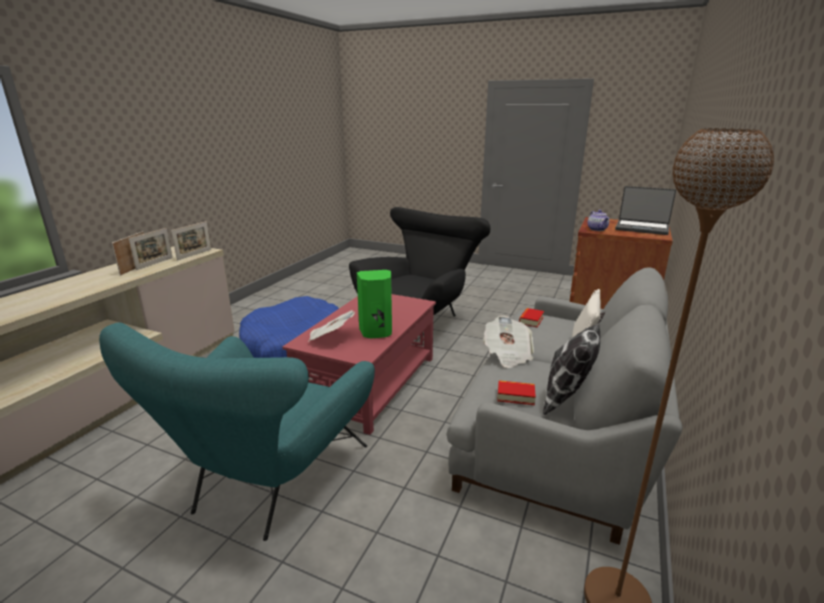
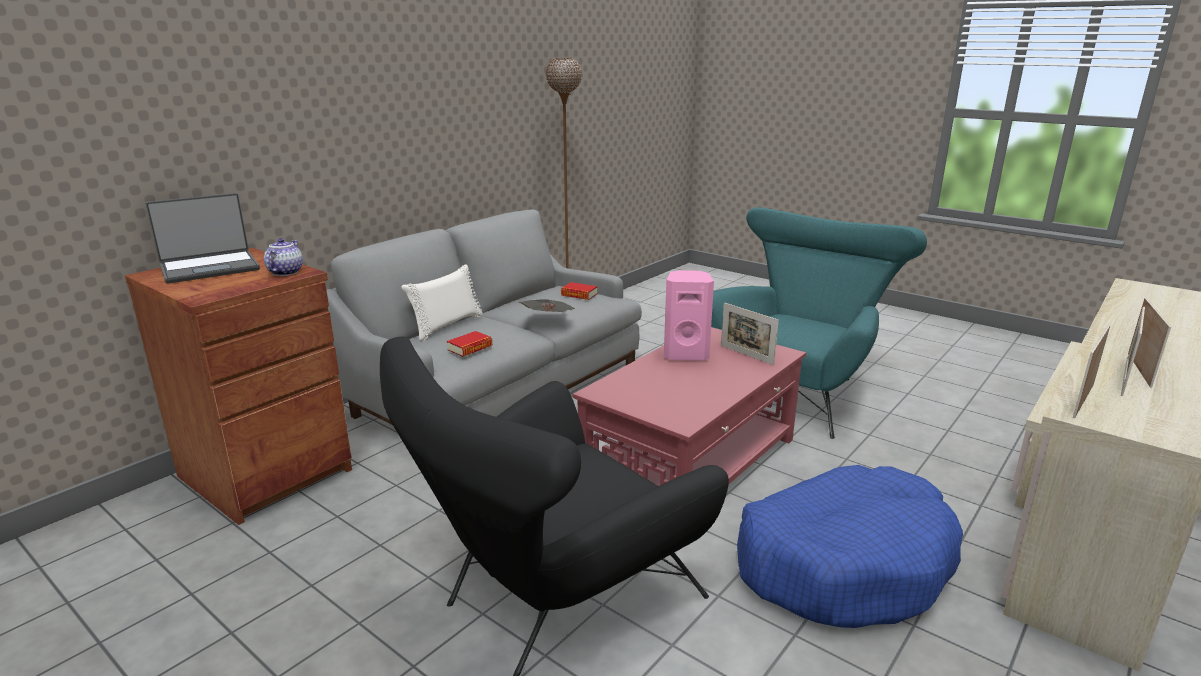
camera: 165 degrees left, 0 degrees up
newspaper [308,310,355,342] -> picture frame [721,302,779,365]
green speaker [357,270,392,338] -> pink speaker [664,270,714,361]
pillow [543,312,606,415] -> none
laptop [615,186,676,235] -> laptop turned 105 degrees clockwise [146,193,260,284]

